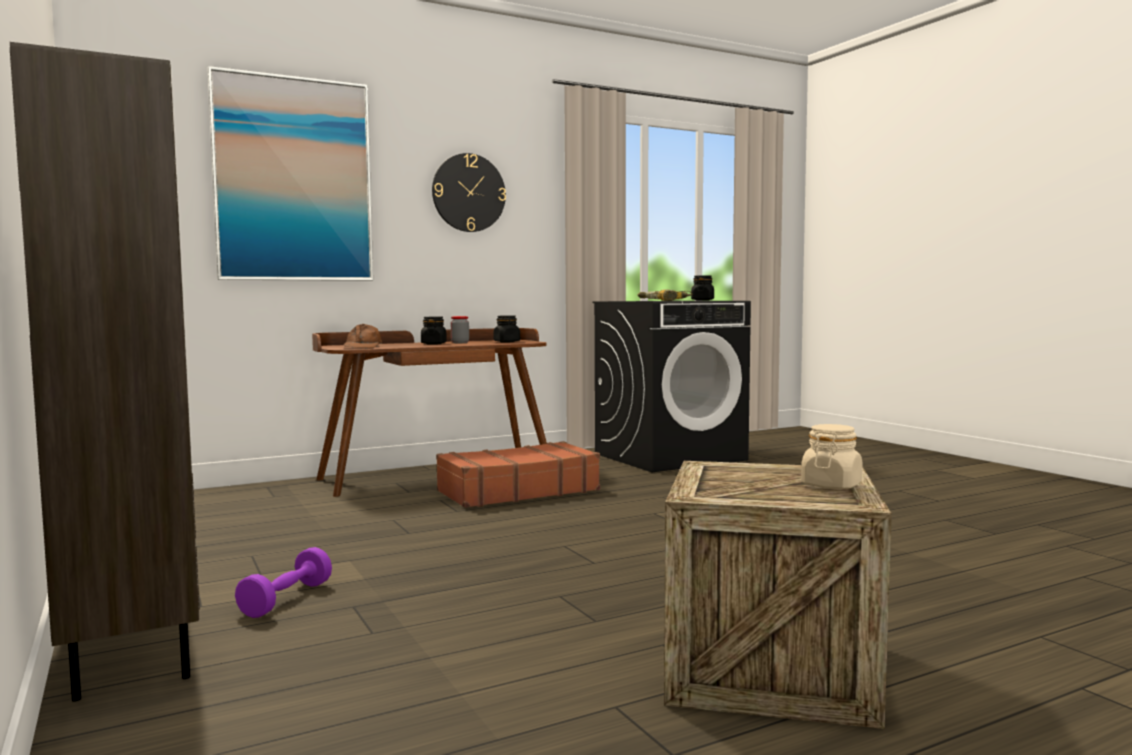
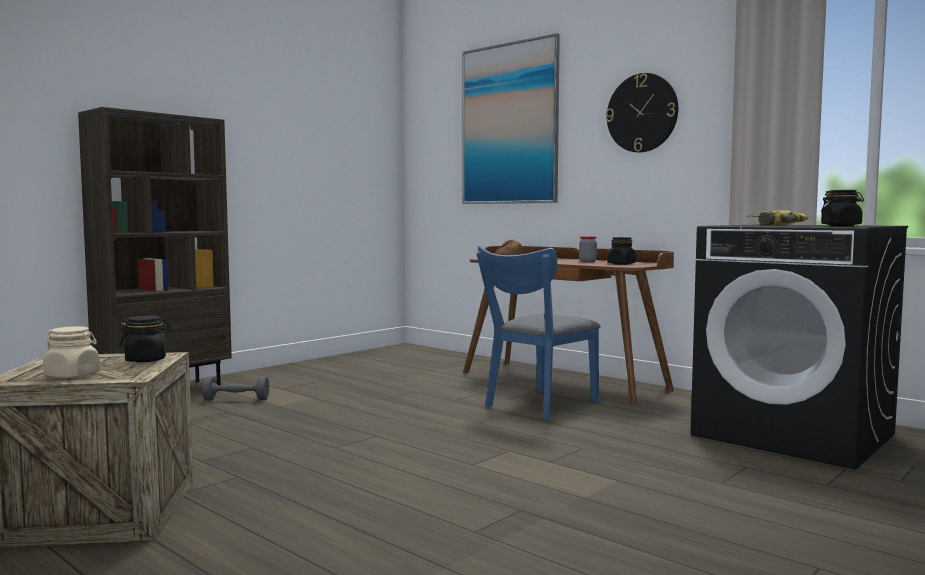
camera: 70 degrees right, 0 degrees up
purple dumbbell [235,547,332,618] -> grey dumbbell [202,376,269,400]
black jar [421,317,447,345] -> black jar moved to [120,316,171,362]
brown suitcase [436,441,600,508] -> blue chair [477,245,600,420]

